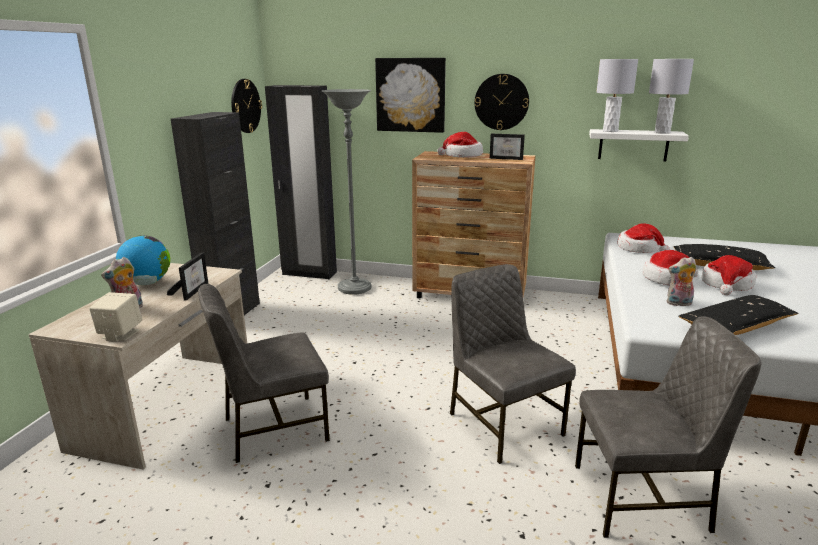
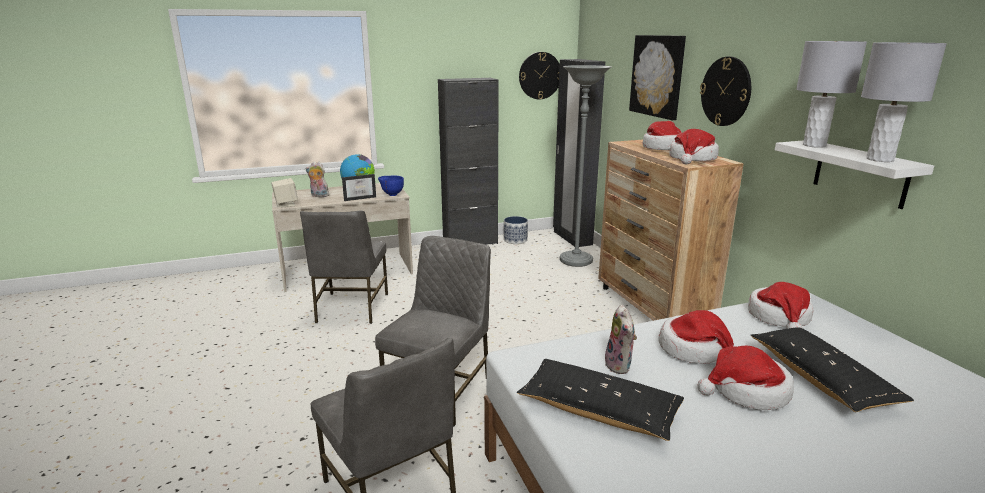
camera: 55 degrees right, 0 degrees up
grey chair [198,284,330,463] -> grey chair turned 120 degrees counterclockwise [300,210,388,324]
picture frame [490,134,525,160] -> hat [669,129,719,164]
plush toy [667,257,696,306] -> plush toy turned 150 degrees counterclockwise [605,305,637,374]
none -> blue bowl [378,176,404,196]
none -> planter [504,216,528,244]

